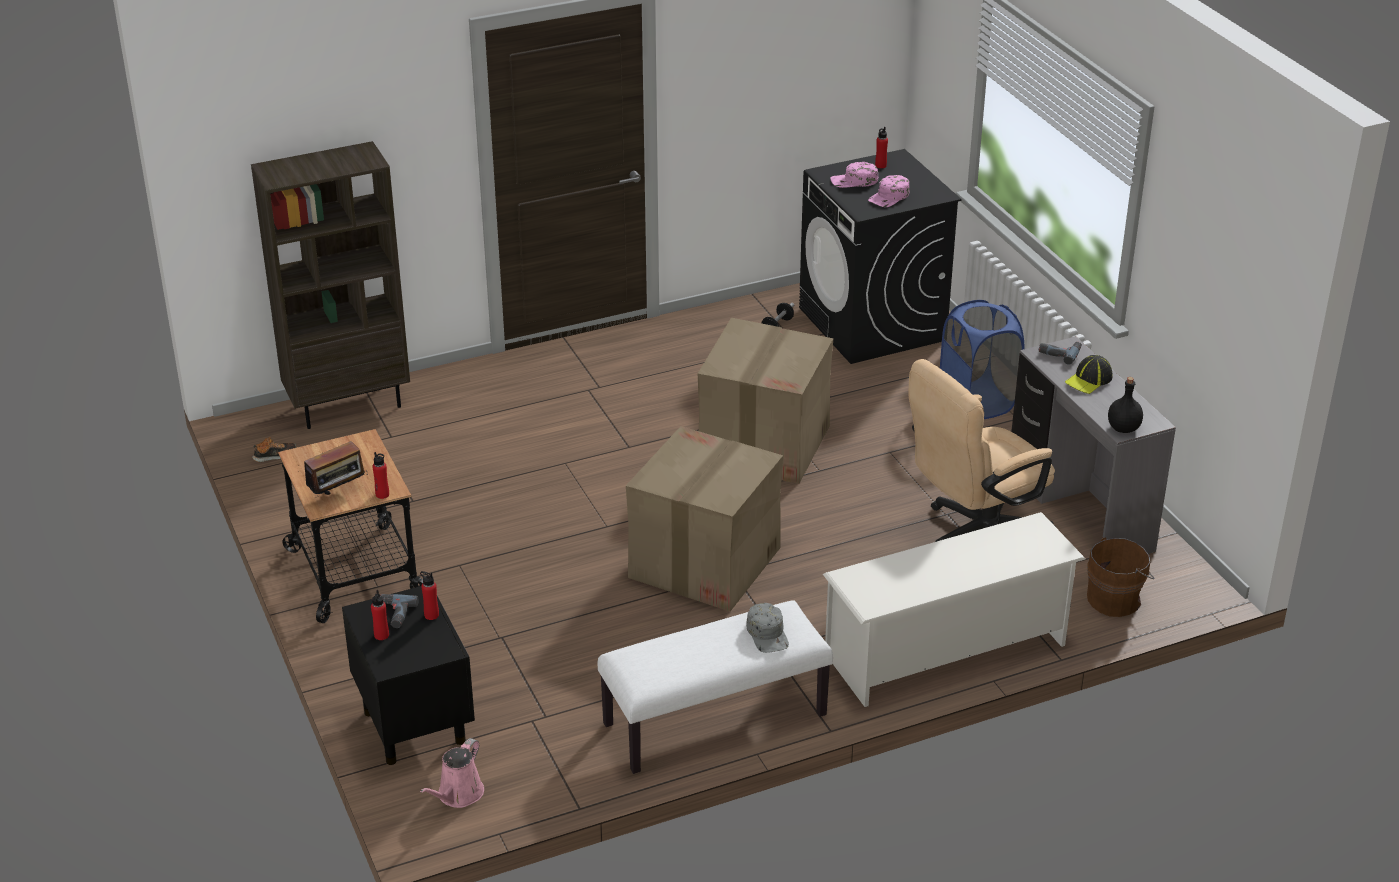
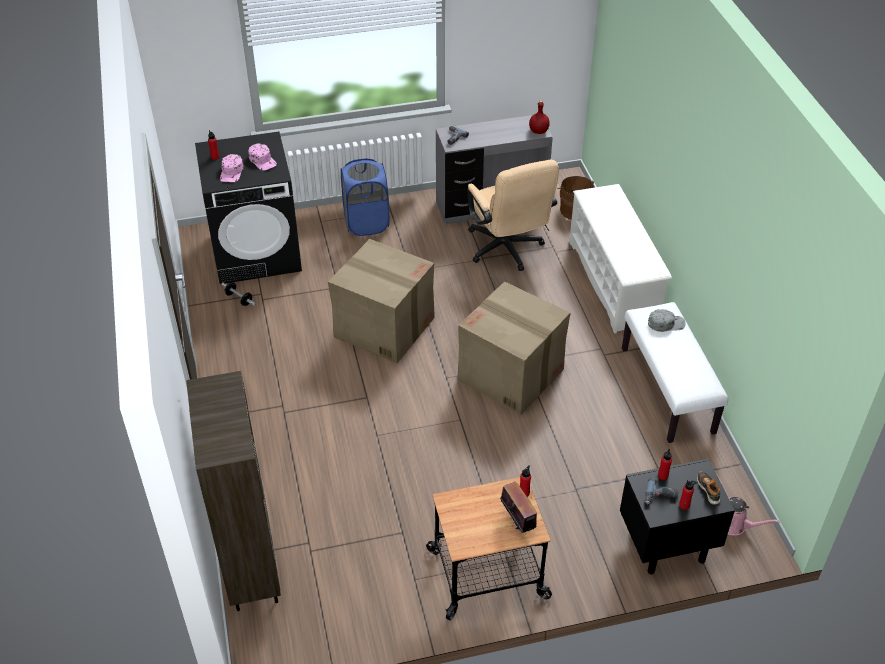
camera: 80 degrees left, 10 degrees up
shoe [252,437,296,462] -> shoe moved to [697,471,720,505]
cap [1065,355,1113,394] -> none
black bottle [1108,377,1143,433] -> red bottle [529,100,550,134]

